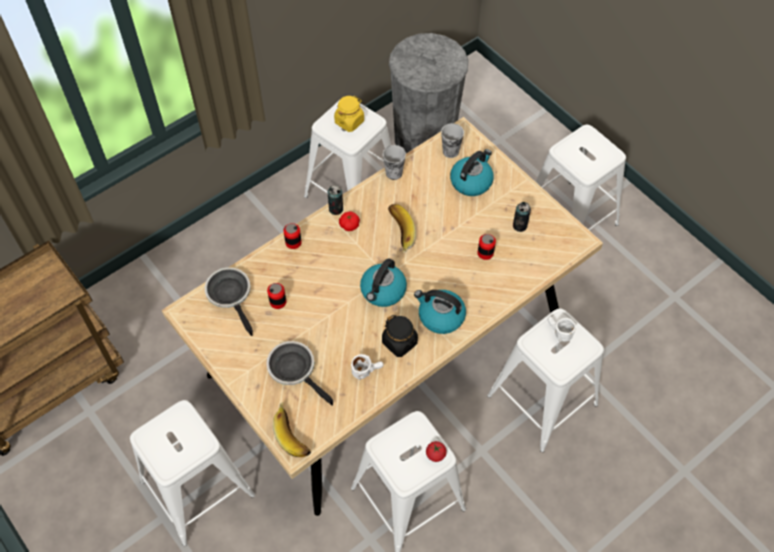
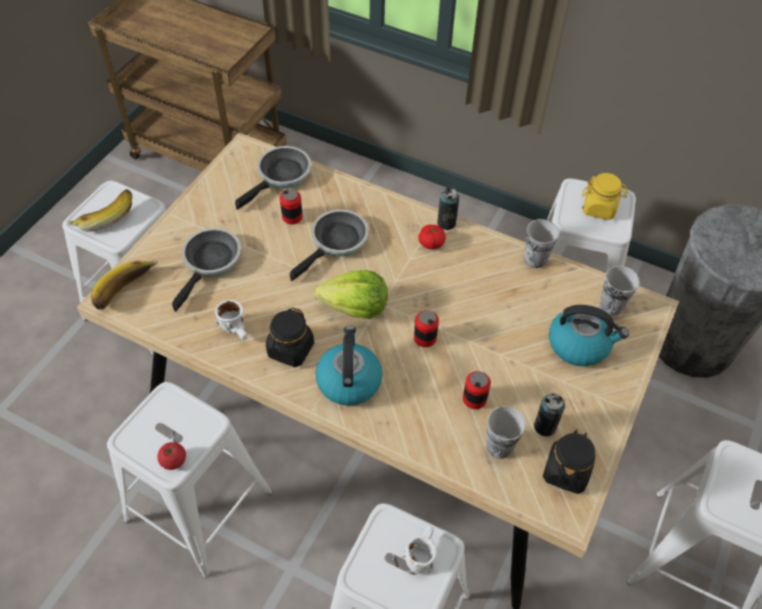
camera: 65 degrees right, 5 degrees down
can [284,223,302,249] -> can moved to [414,310,439,347]
kettle [360,258,407,307] -> lettuce [314,270,388,319]
banana [388,204,416,253] -> banana moved to [67,189,132,232]
none -> frying pan [290,209,369,281]
none -> cup [486,406,526,459]
none -> black jar [543,429,596,494]

